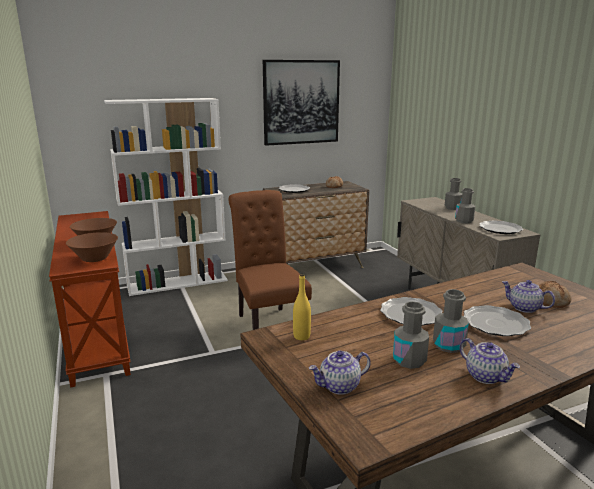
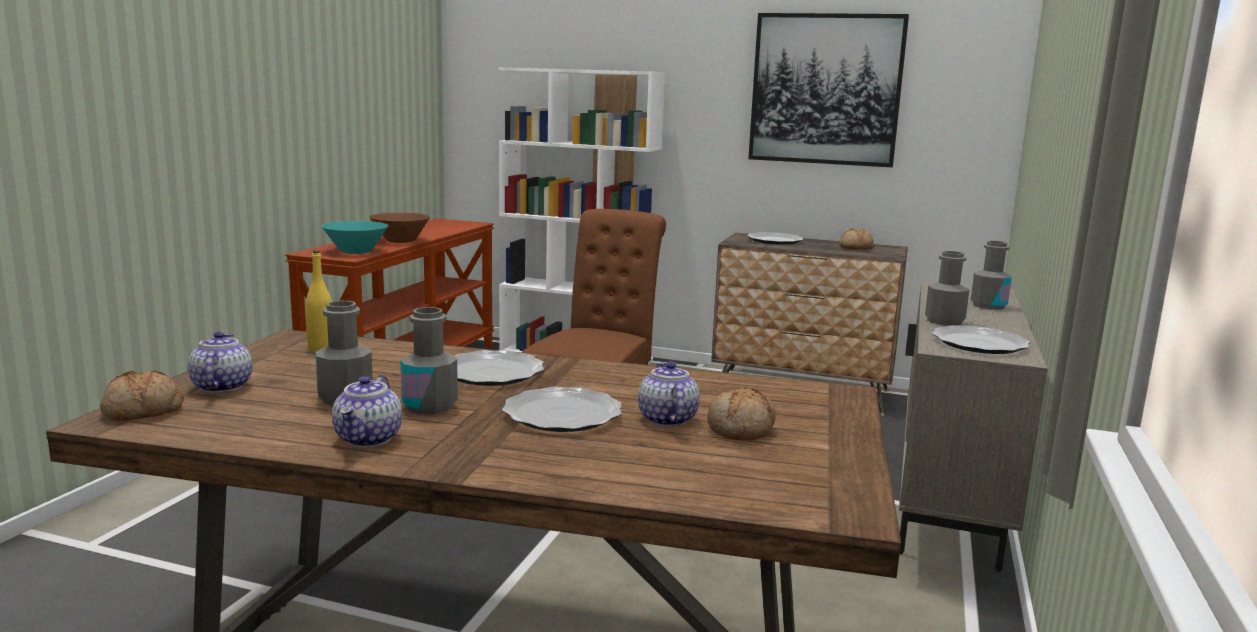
camera: 40 degrees right, 5 degrees down
brown bowl [66,232,118,262] -> turquoise bowl [322,221,388,254]
teapot [309,351,371,395] -> teapot turned 60 degrees clockwise [188,331,252,393]
none -> bread [100,370,184,421]

